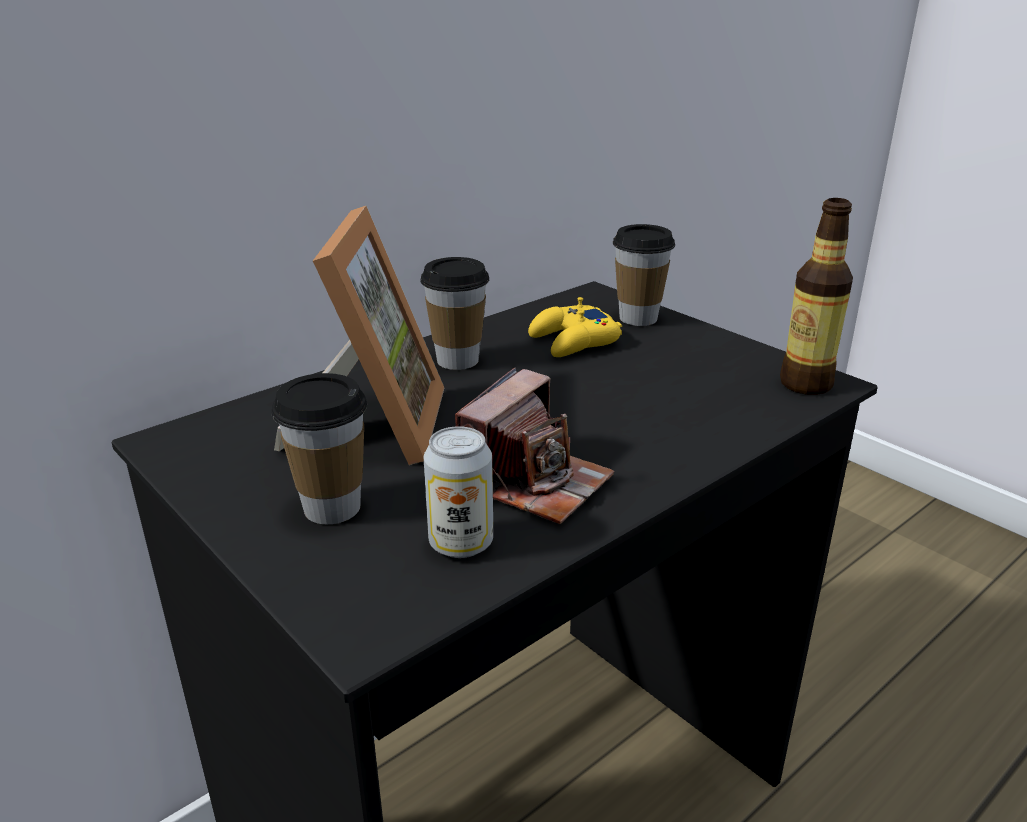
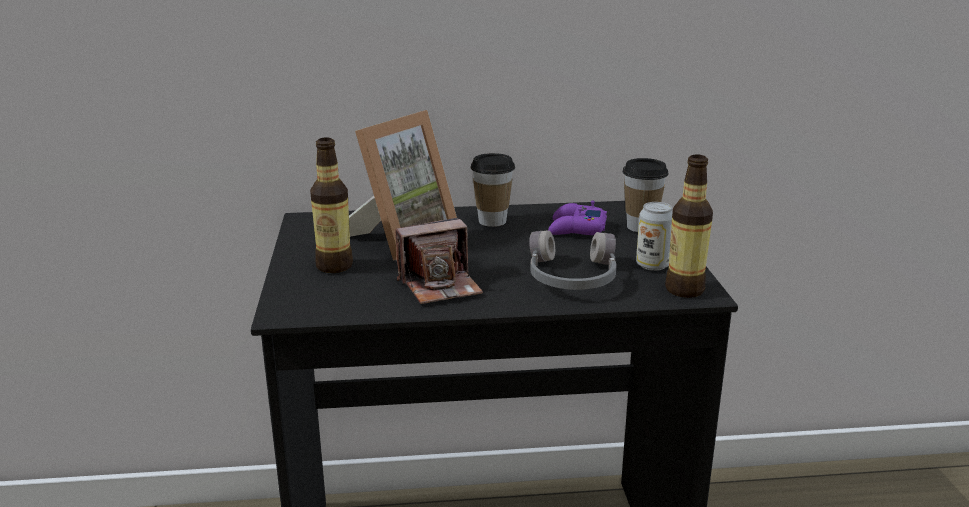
camera: 35 degrees right, 5 degrees down
cup [272,373,367,524] -> bottle [310,138,353,273]
can [424,426,493,558] -> can moved to [636,202,673,271]
yellow game controller [528,297,622,357] -> purple game controller [548,201,607,235]
none -> grey headphones [529,230,617,290]

